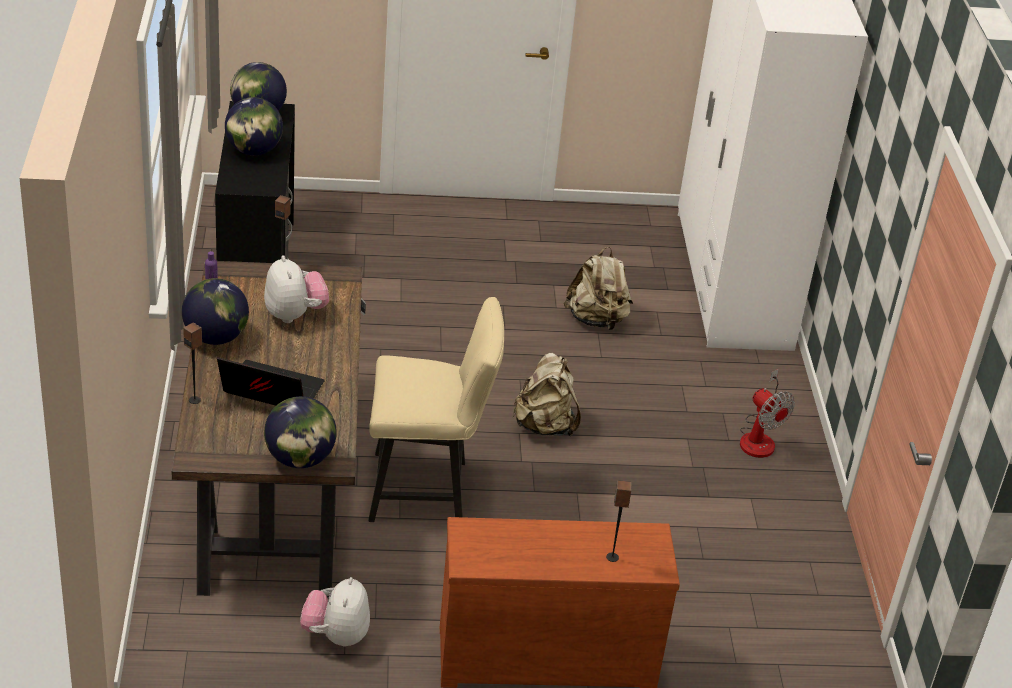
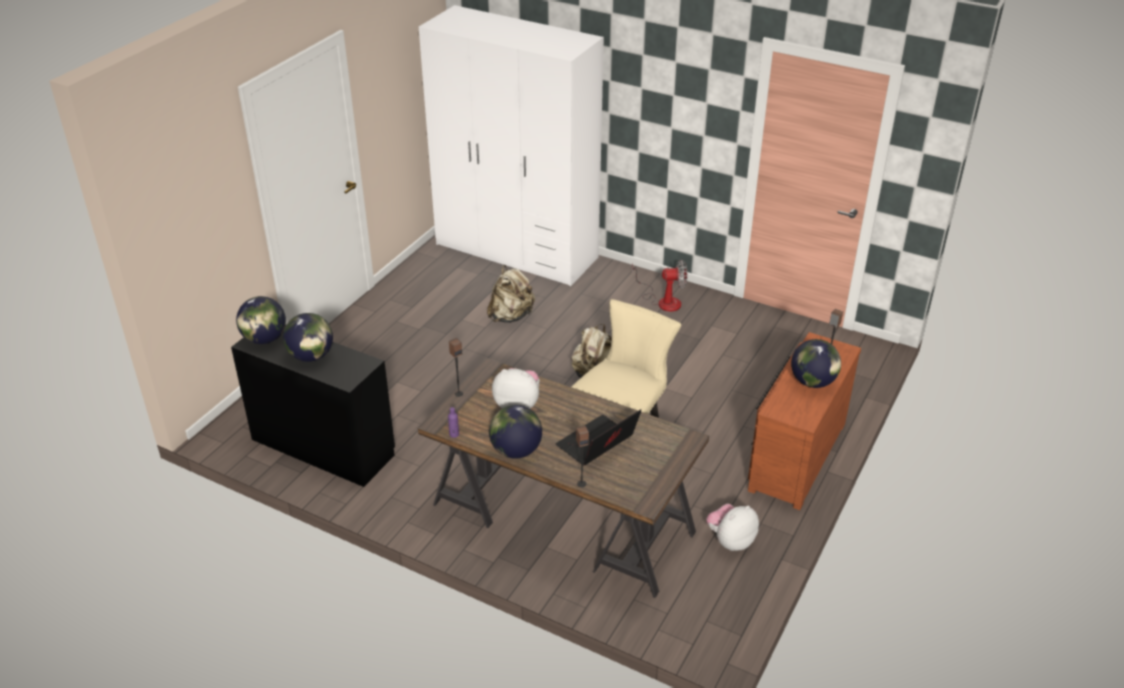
camera: 55 degrees left, 0 degrees up
globe [264,396,337,468] -> globe moved to [791,339,841,388]
plush toy [300,577,370,646] -> plush toy turned 105 degrees clockwise [706,504,759,551]

